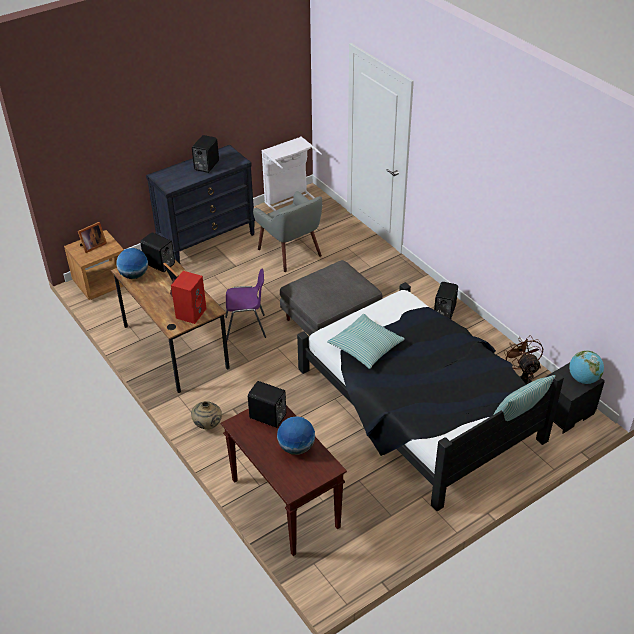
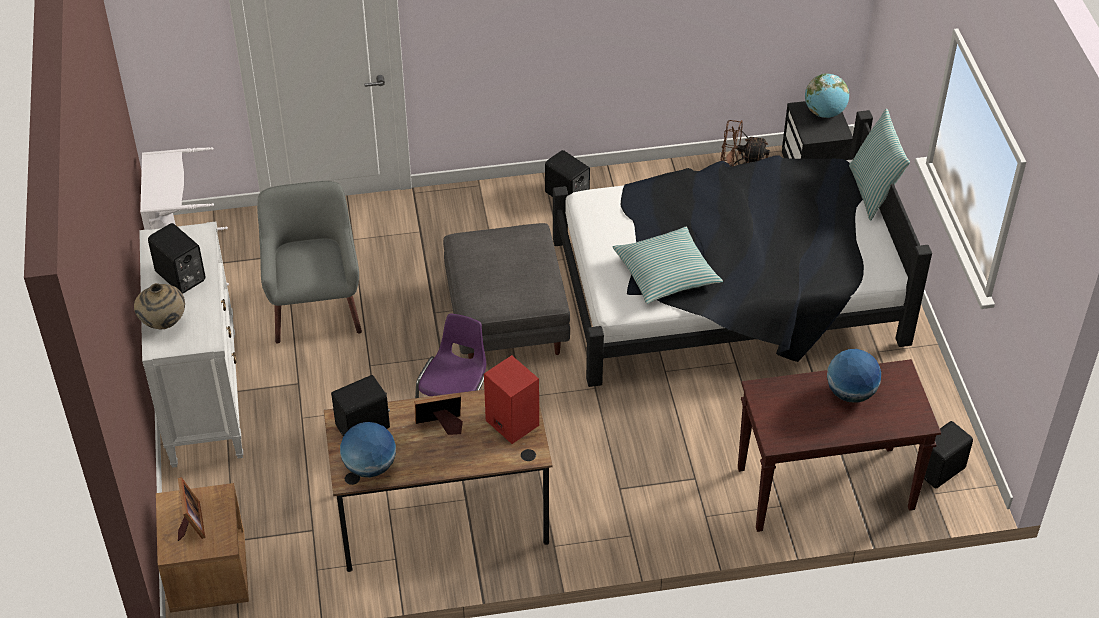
camera: 65 degrees left, 5 degrees up
black dresser [146,145,255,264] -> white dresser [139,221,243,468]
beige vase [191,401,222,430] -> beige vase moved to [134,283,185,329]
black speaker [248,381,286,428] -> black speaker moved to [915,421,973,488]
grey armchair [253,191,322,272] -> grey armchair turned 90 degrees counterclockwise [257,181,362,344]

